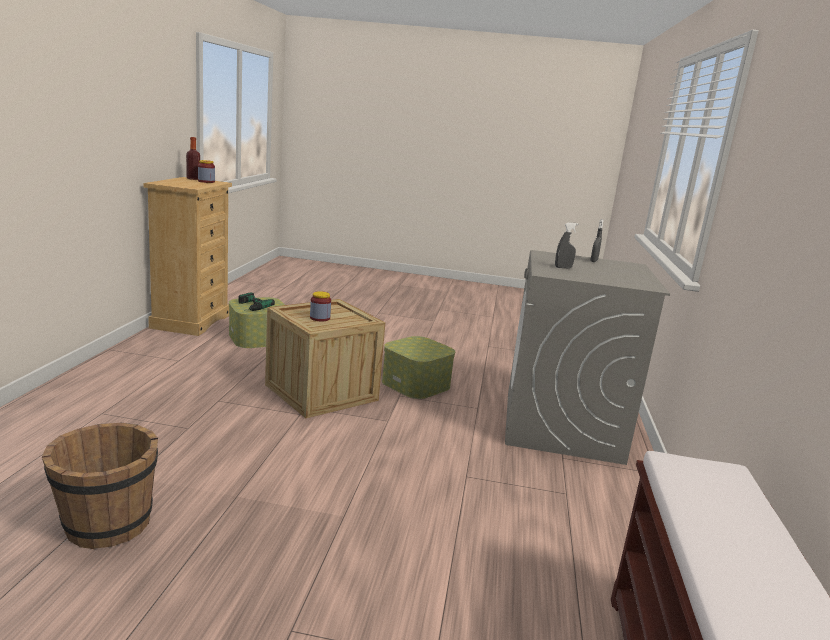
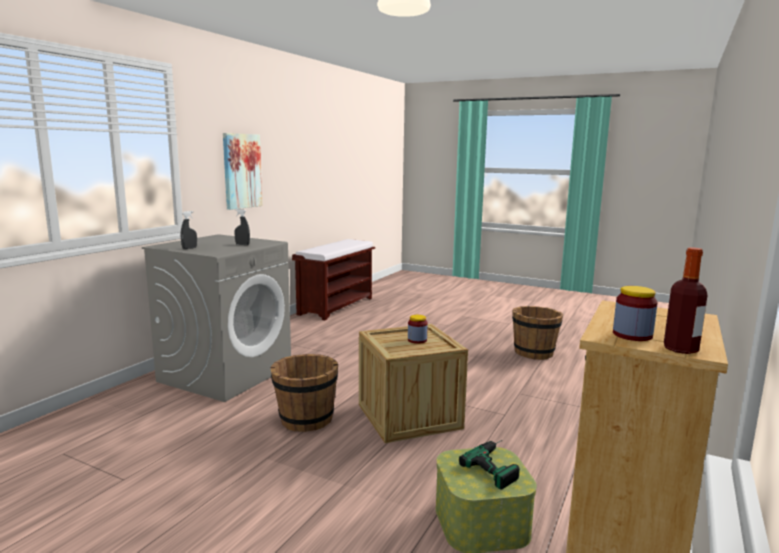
camera: 160 degrees left, 5 degrees down
storage box [382,336,455,399] -> brown bucket [270,354,338,432]
none -> picture [223,133,263,210]

